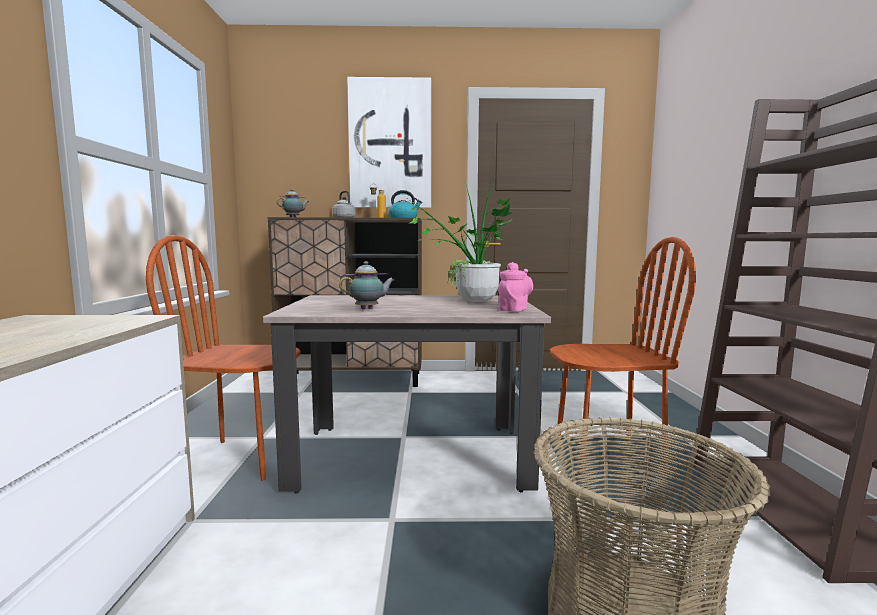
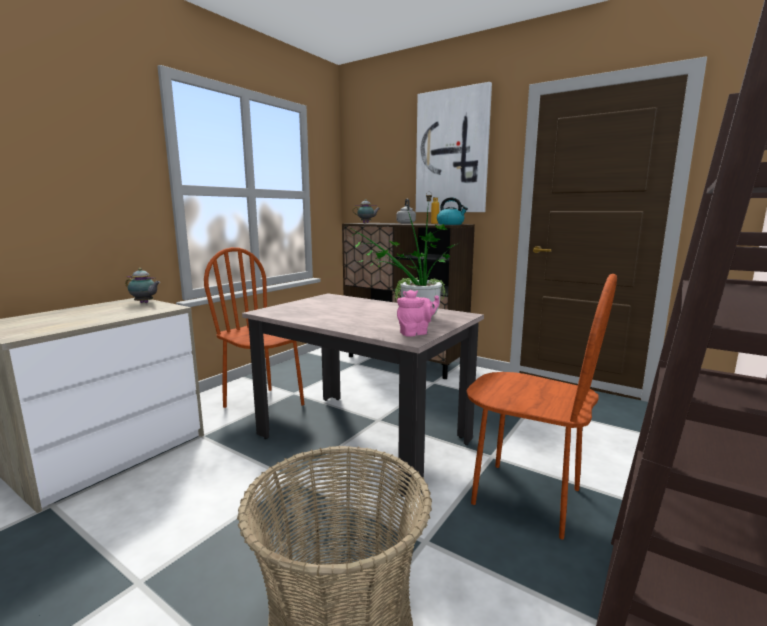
camera: 35 degrees right, 5 degrees up
teapot [339,261,395,309] -> teapot moved to [125,268,160,303]

